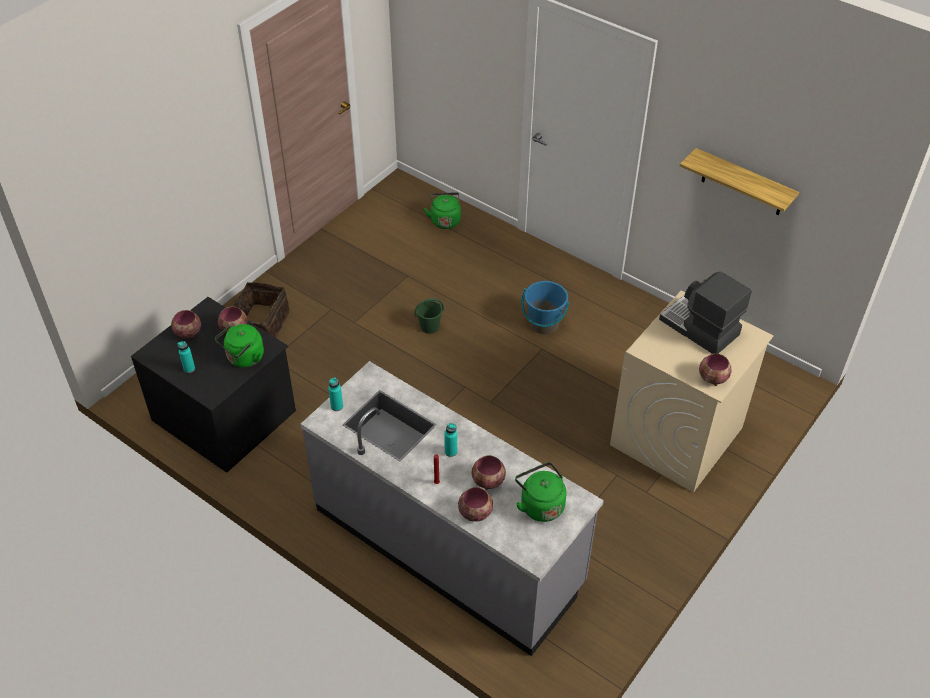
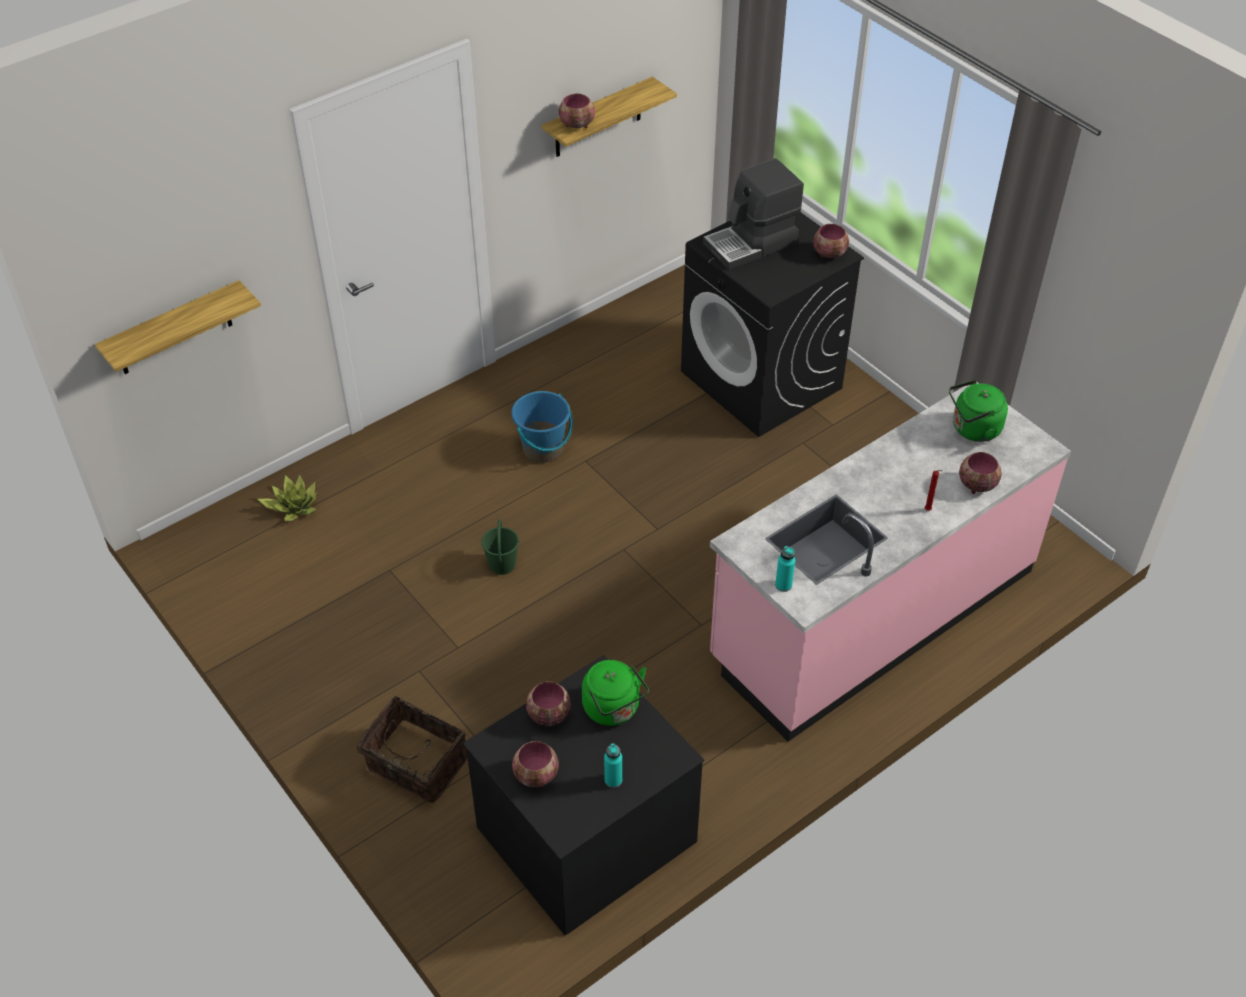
camera: 75 degrees left, 0 degrees up
grey counter [301,361,604,656] -> pink counter [710,382,1071,742]
green kettle [424,192,461,229] -> potted plant [258,475,317,522]
turquoise bottle [444,423,457,457] -> none
bowl [472,455,506,490] -> bowl moved to [559,94,595,128]
beige washing machine [610,291,774,493] -> black washing machine [681,212,864,437]
none -> shelf [95,280,261,374]

